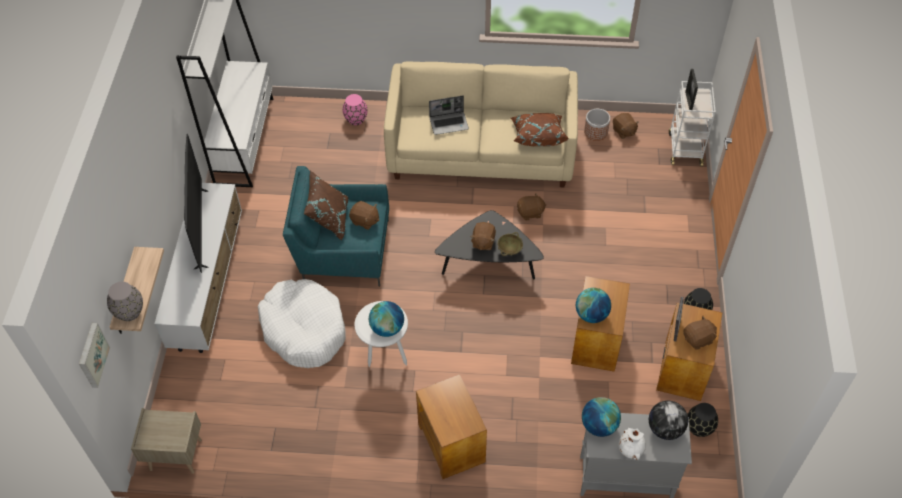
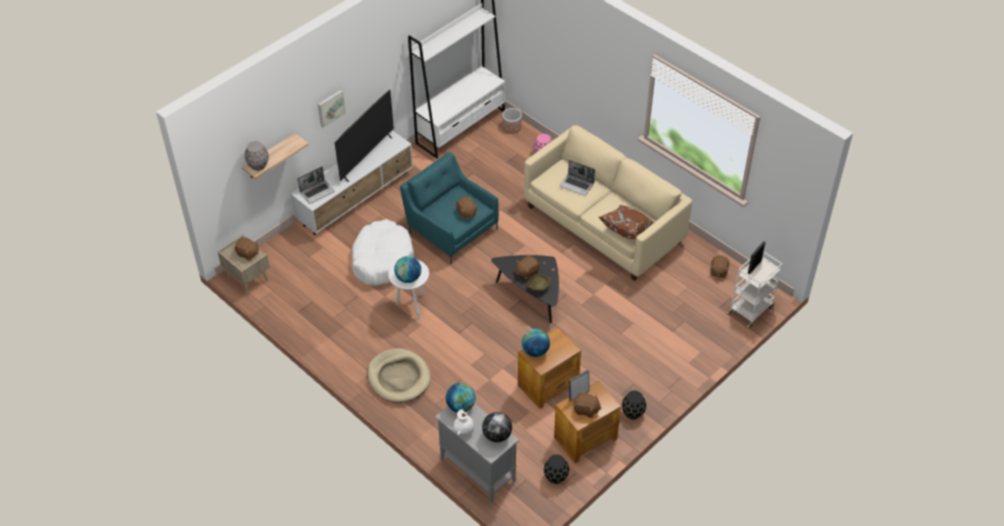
camera: 40 degrees right, 5 degrees down
picture [79,323,110,388] -> picture moved to [318,90,346,128]
brown pillow [304,170,348,240] -> none
brown side table [416,374,487,479] -> beige dog bed [367,348,431,403]
brown plush toy [517,194,546,221] -> brown plush toy moved to [234,237,259,261]
planter [584,109,610,141] -> planter moved to [502,108,522,134]
none -> laptop [297,166,335,204]

